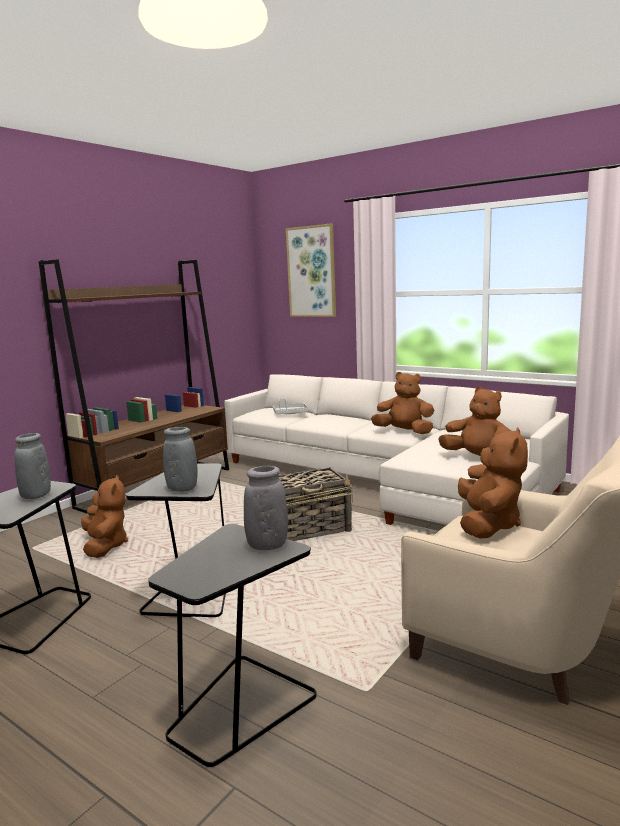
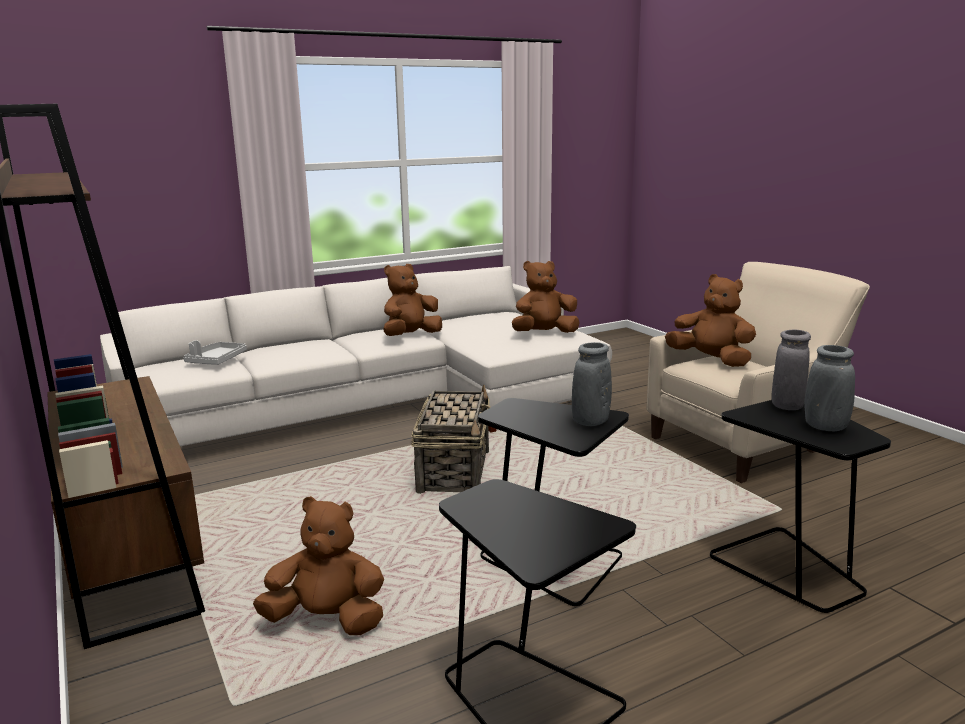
camera: 65 degrees left, 5 degrees up
grey vase [14,433,51,499] -> grey vase moved to [805,345,855,431]
picture [286,224,336,317] -> none

